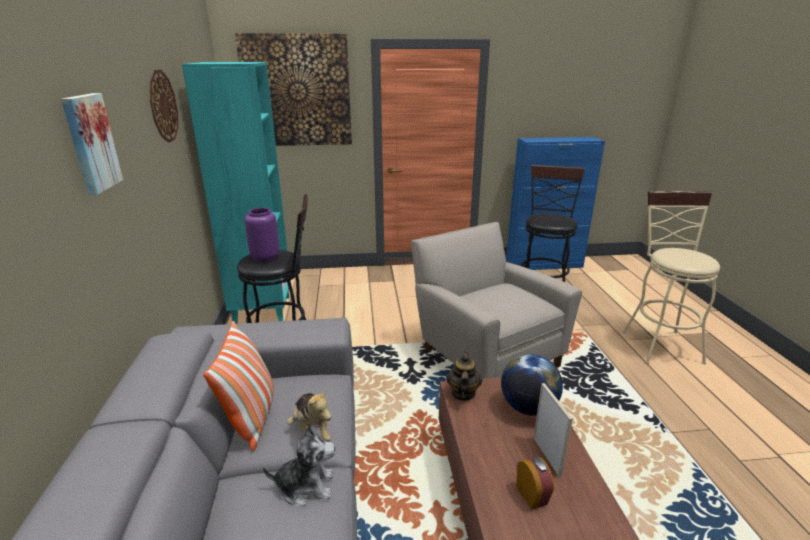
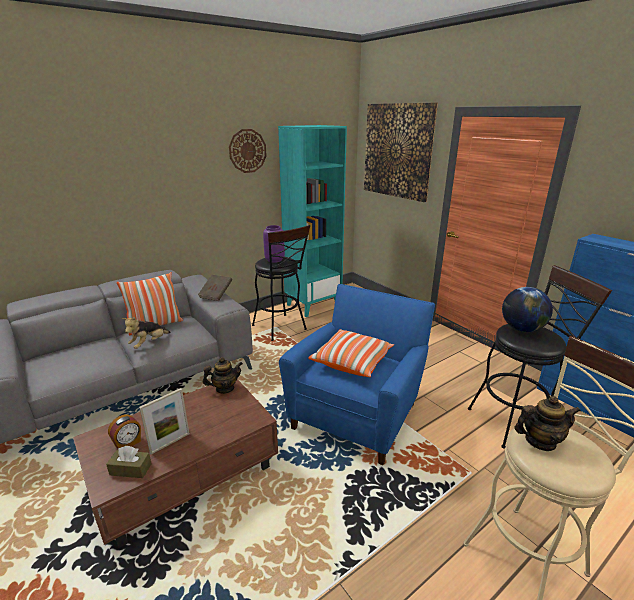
camera: 60 degrees right, 0 degrees up
picture [61,93,123,195] -> none
plush toy [263,426,335,506] -> none
beige armchair [411,222,582,379] -> blue armchair [279,284,435,465]
globe [501,354,563,416] -> globe moved to [502,287,553,332]
none -> brown tissue box [106,446,152,478]
none -> brown book [198,275,232,301]
none -> pillow [308,329,394,377]
none -> teapot [514,396,580,451]

